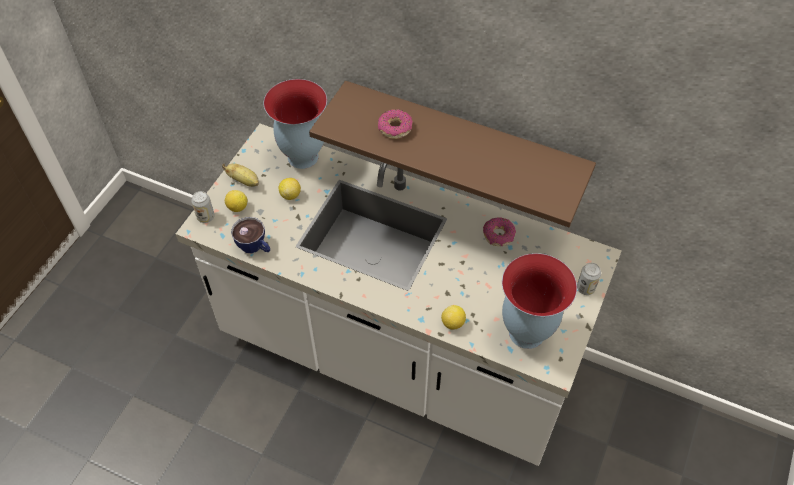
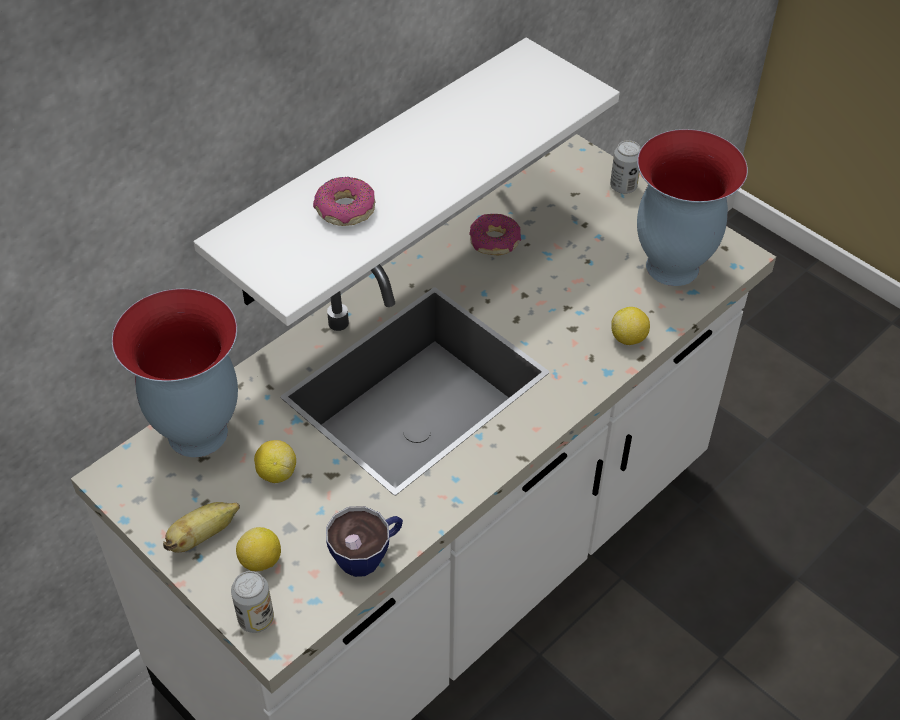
camera: 70 degrees left, 5 degrees down
brown shelf [309,81,596,227] -> white shelf [194,38,620,326]

